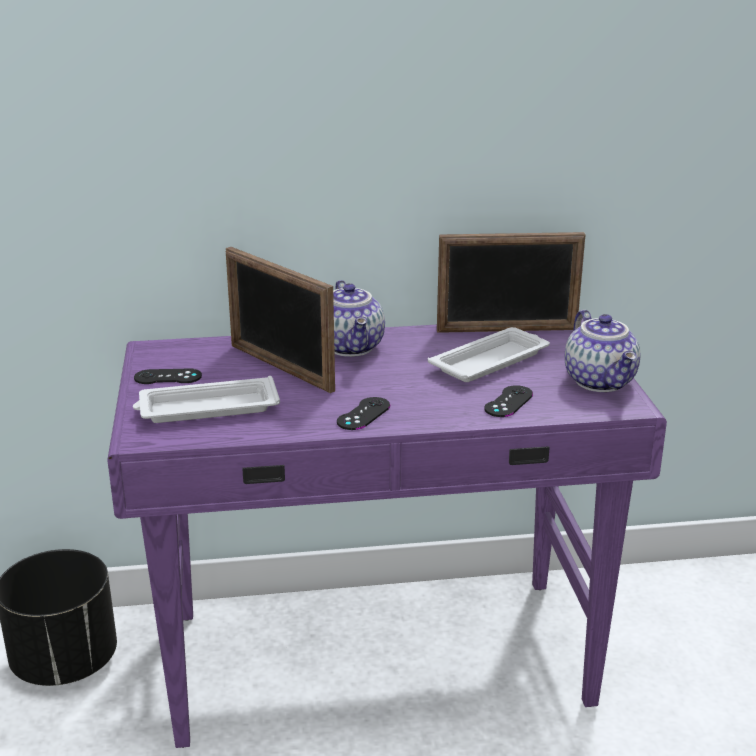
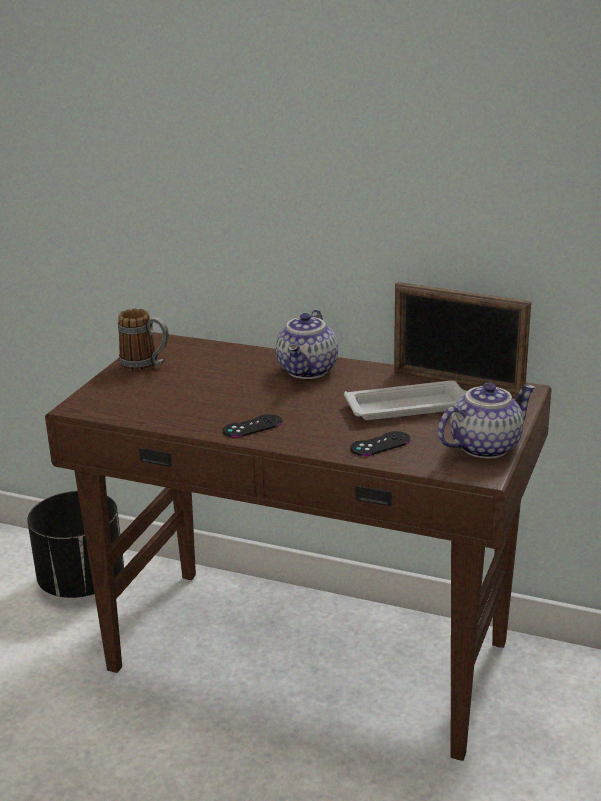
camera: 30 degrees right, 0 degrees up
purple console table [107,318,667,748] -> brown console table [45,332,551,761]
white tray [133,376,280,423] -> none
black game controller [134,368,202,384] -> mug [118,308,168,371]
picture frame [226,247,335,393] -> none
teapot [565,310,640,392] -> teapot turned 135 degrees counterclockwise [437,383,536,459]

